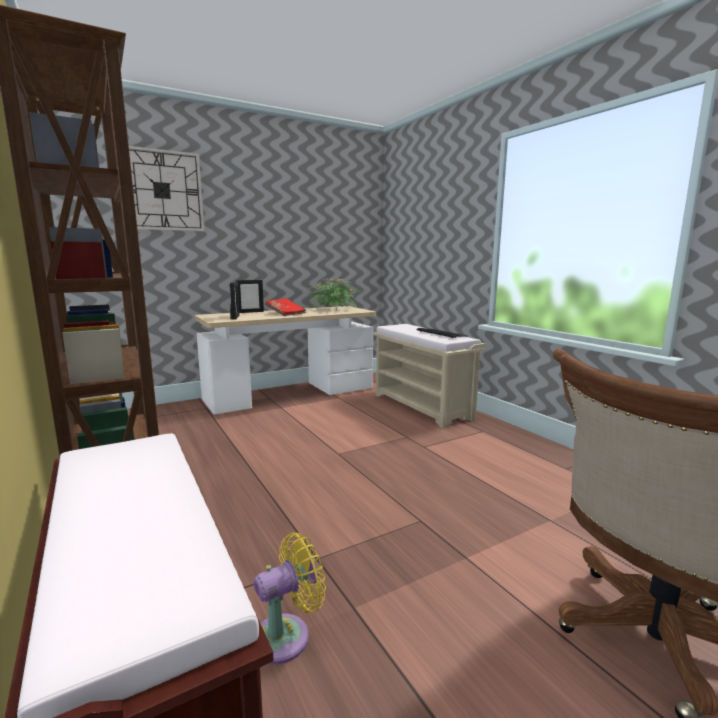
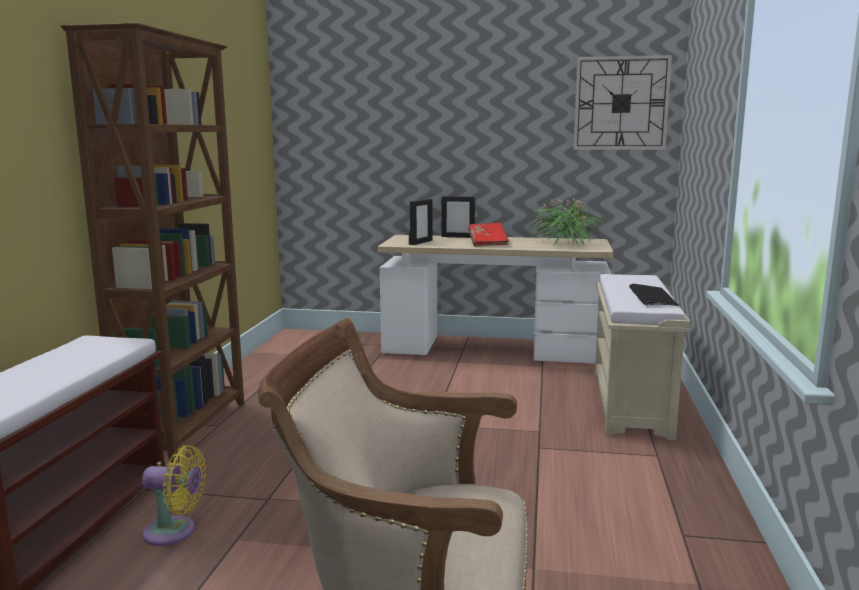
camera: 40 degrees right, 0 degrees up
wall clock [129,146,204,231] -> wall clock moved to [573,55,672,150]

